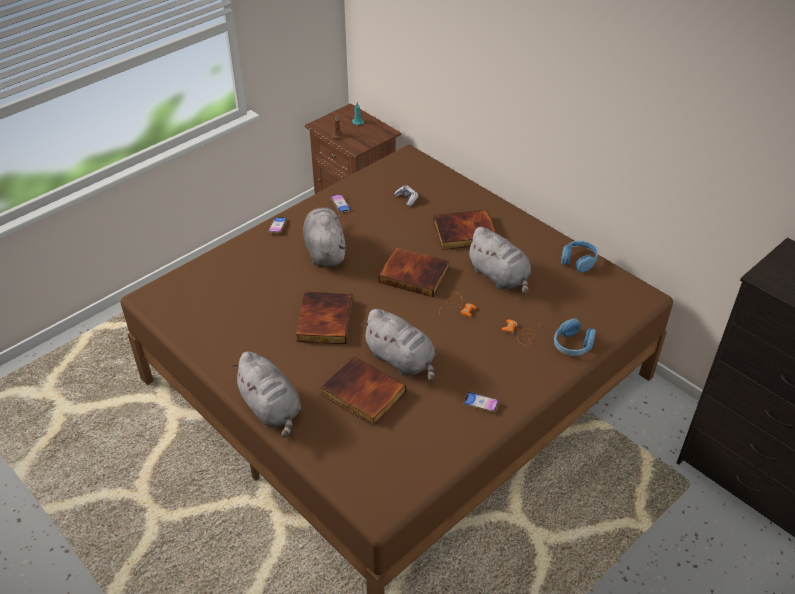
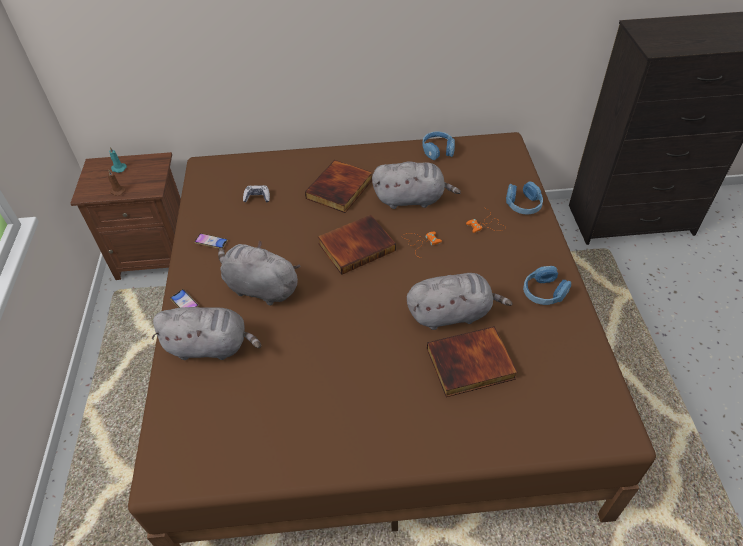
camera: 50 degrees left, 5 degrees up
grey plush toy [231,351,301,438] -> grey plush toy moved to [152,307,261,360]
book [296,292,353,344] -> none
phone [463,392,499,412] -> blue headphones [523,266,571,305]

